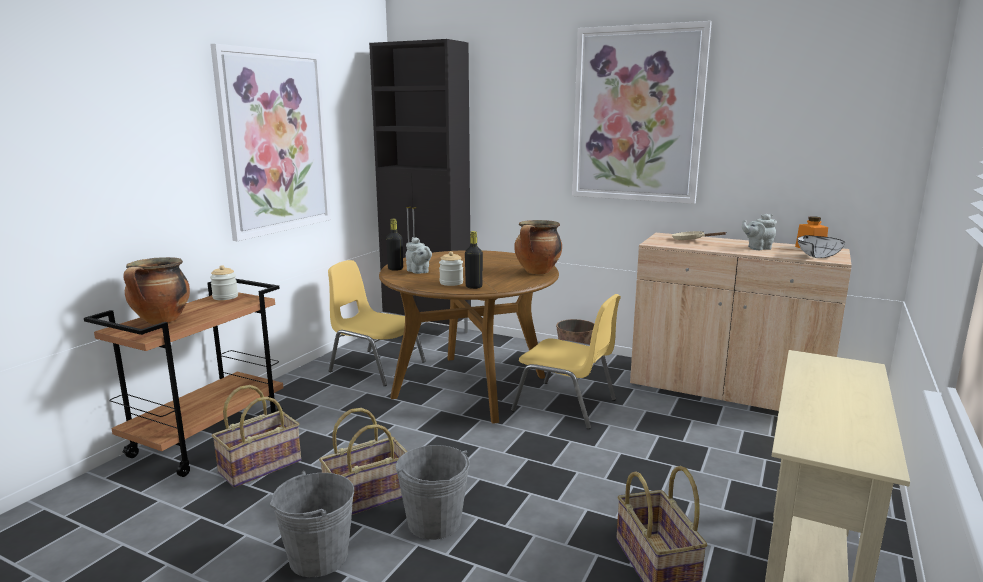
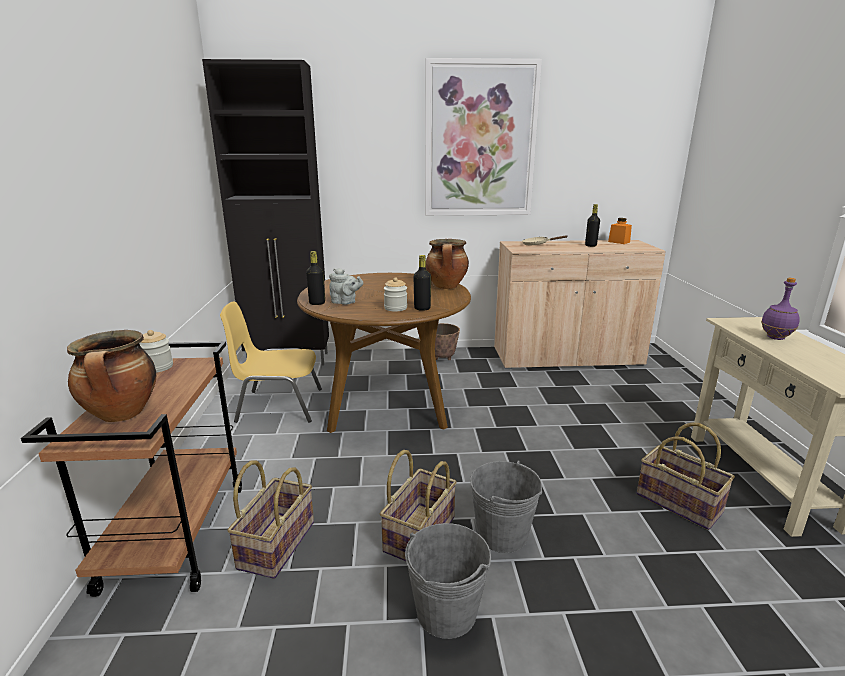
camera: 30 degrees left, 5 degrees up
picture [210,44,331,241] -> none
yellow chair [511,294,621,429] -> none
grey teapot [742,214,777,250] -> black bottle [585,204,600,247]
white bowl [797,235,845,258] -> none
none -> purple bottle [761,278,800,340]

